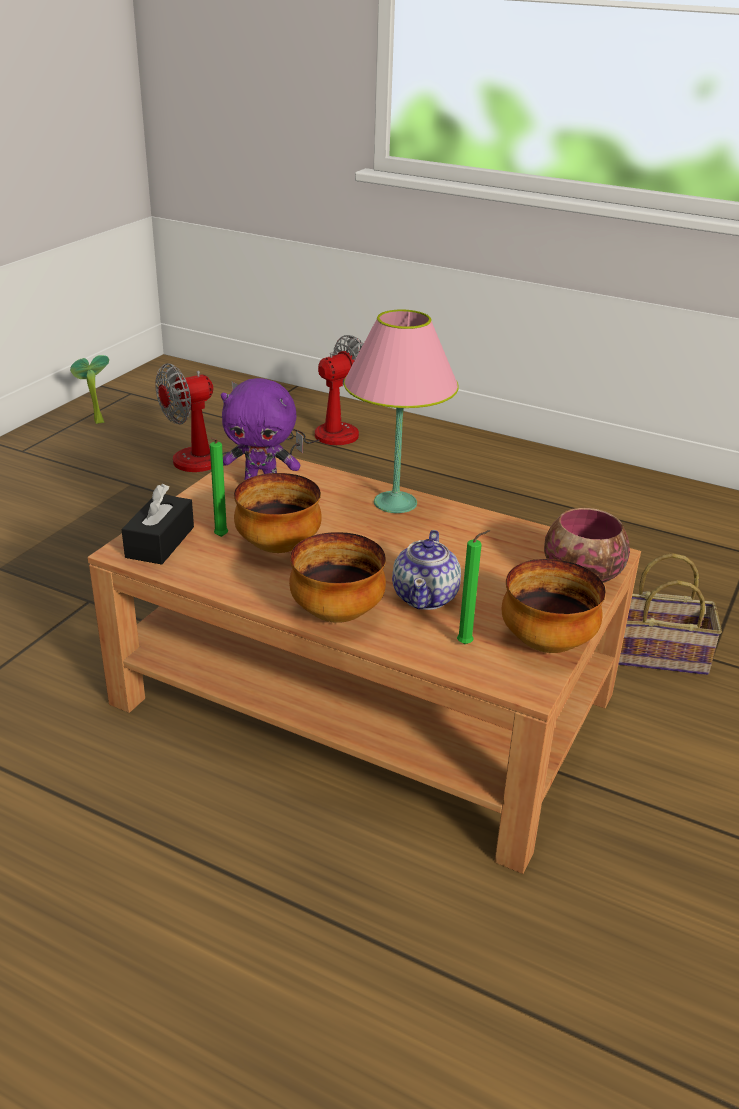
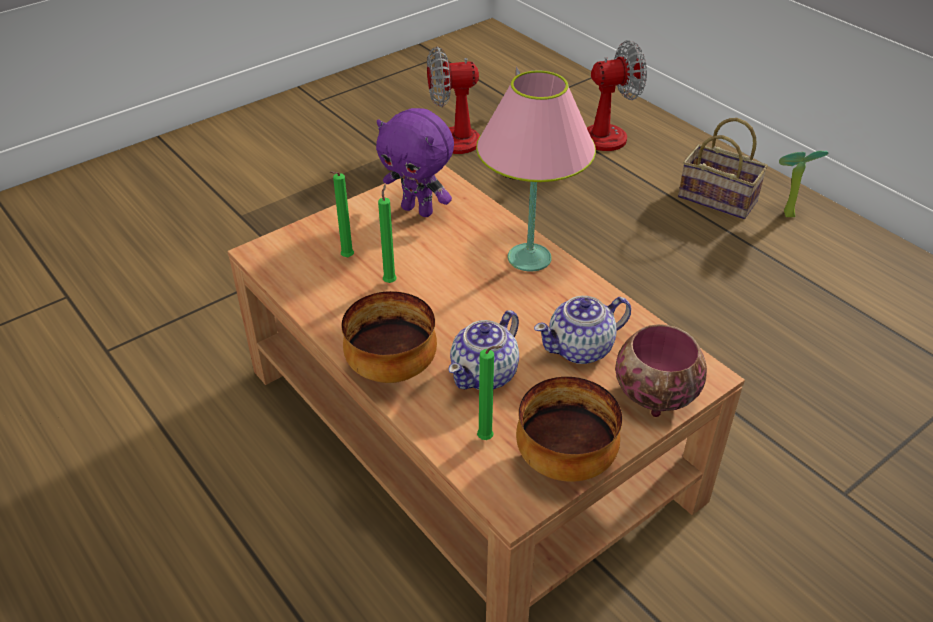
camera: 25 degrees right, 10 degrees up
potted plant [70,355,109,424] -> potted plant moved to [779,151,828,217]
black tissue box [121,484,194,564] -> none
bowl [234,473,322,553] -> green candle [378,184,396,283]
basket [618,553,722,675] -> basket moved to [678,118,768,219]
none -> teapot [534,296,631,364]

